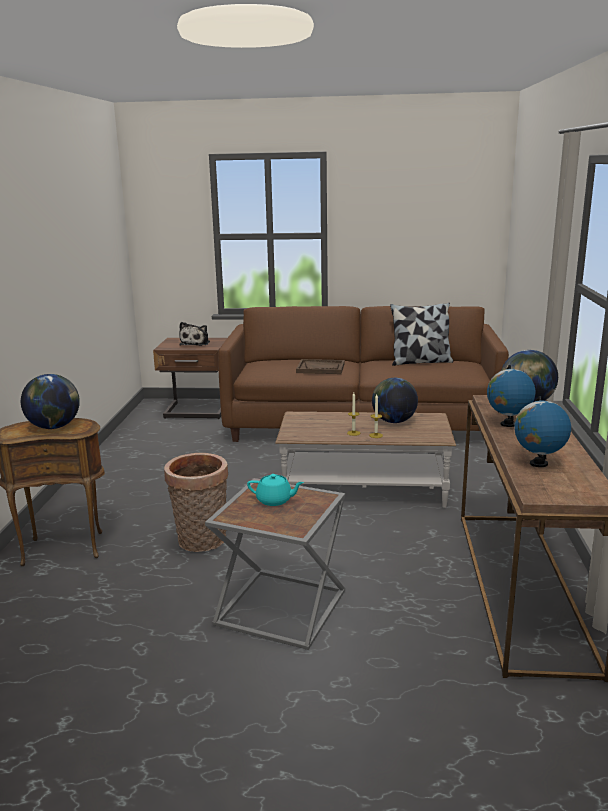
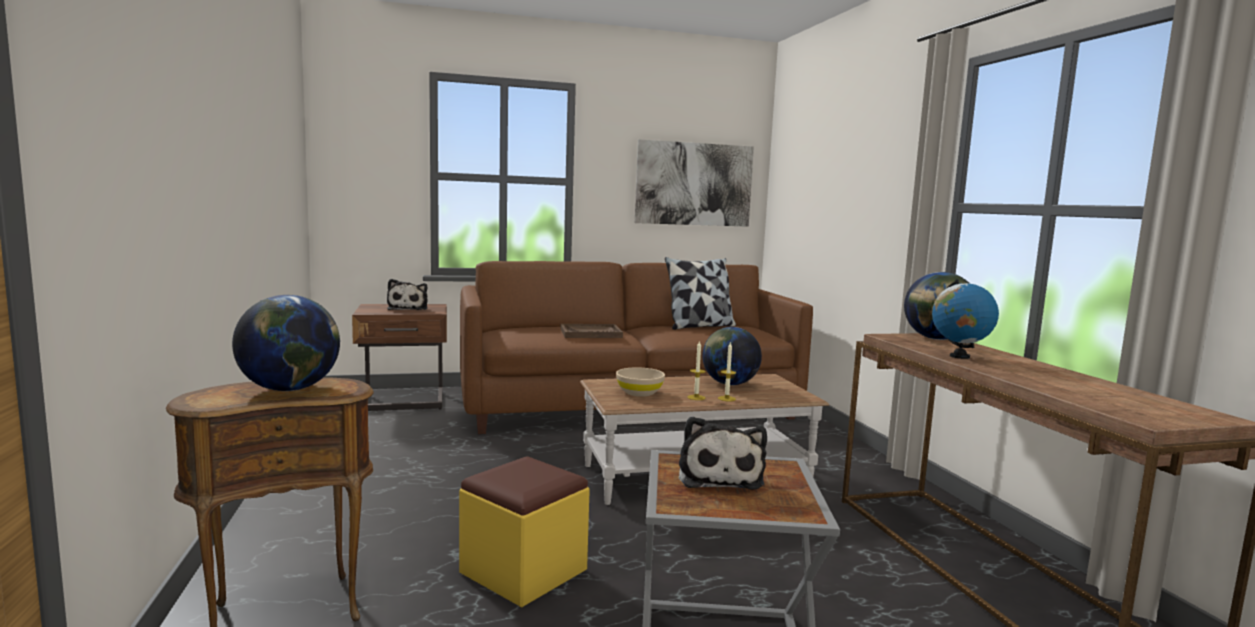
camera: 20 degrees left, 10 degrees down
basket [164,453,228,552] -> yellow ottoman [459,457,590,607]
turquoise teapot [247,474,304,506] -> plush toy [679,416,767,490]
globe [514,396,571,467] -> none
none -> beige bowl [616,367,665,397]
none -> picture [635,139,754,227]

